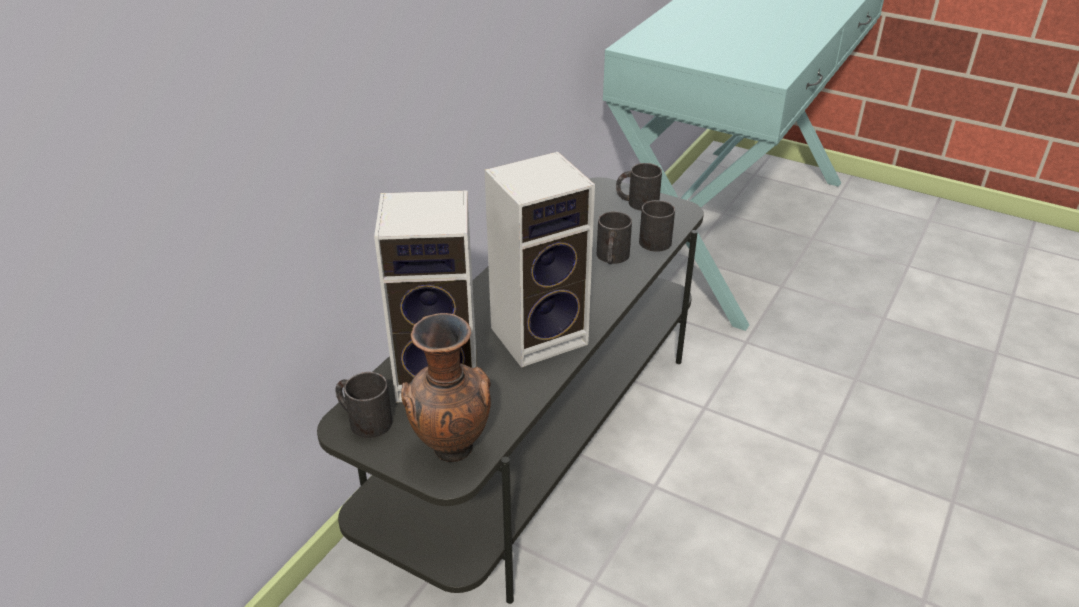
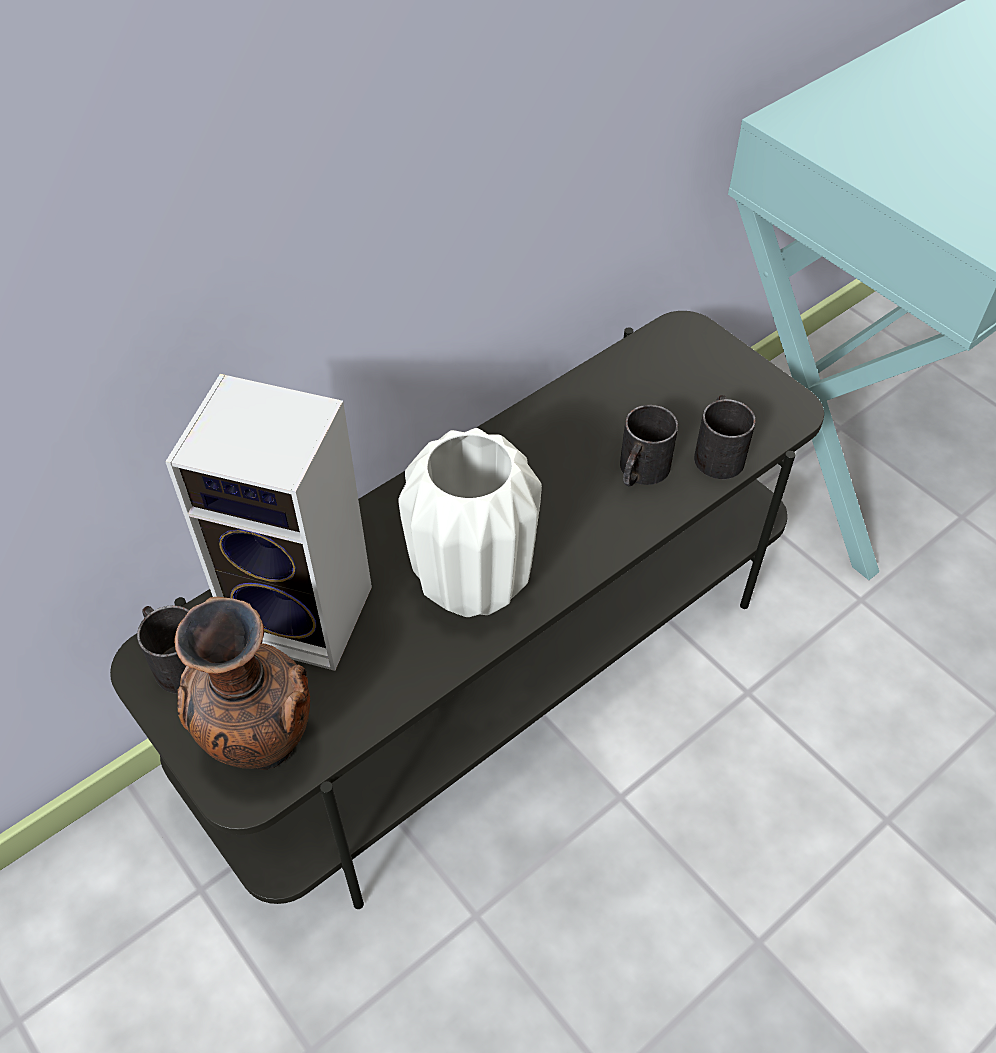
camera: 20 degrees right, 15 degrees up
speaker [485,152,595,368] -> white vase [398,428,542,617]
black mug [616,163,662,211] -> none

